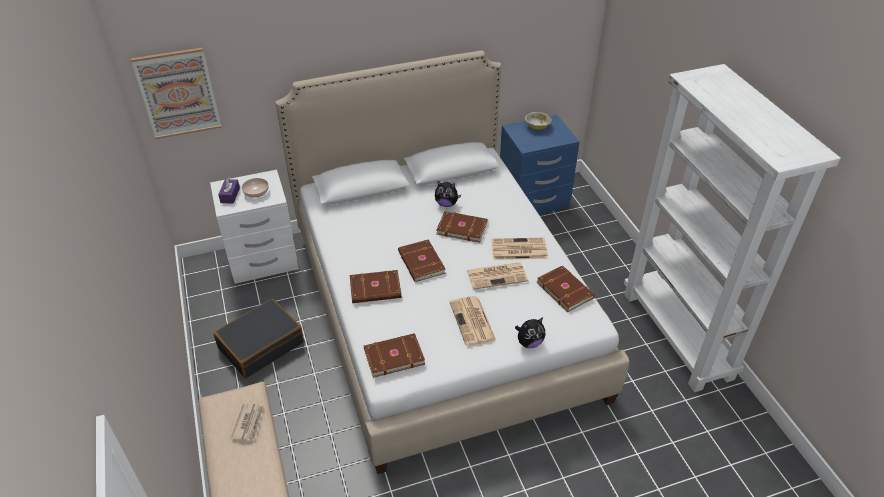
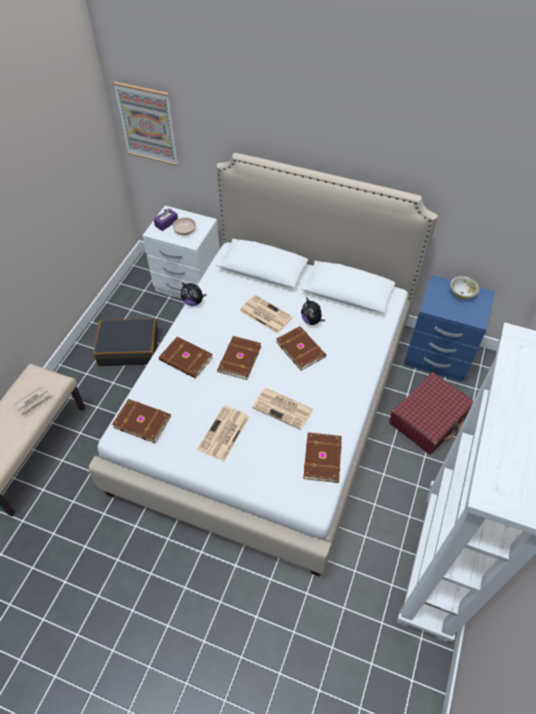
camera: 40 degrees right, 10 degrees up
newspaper [491,238,548,260] -> newspaper moved to [240,295,293,334]
plush toy [515,317,545,348] -> plush toy moved to [181,283,206,306]
none -> red suitcase [389,372,474,454]

